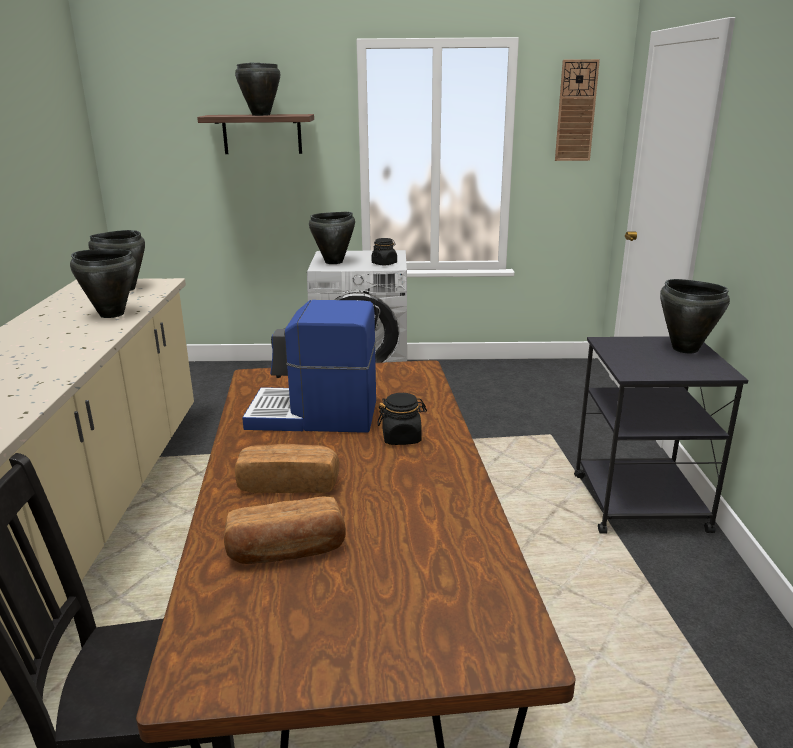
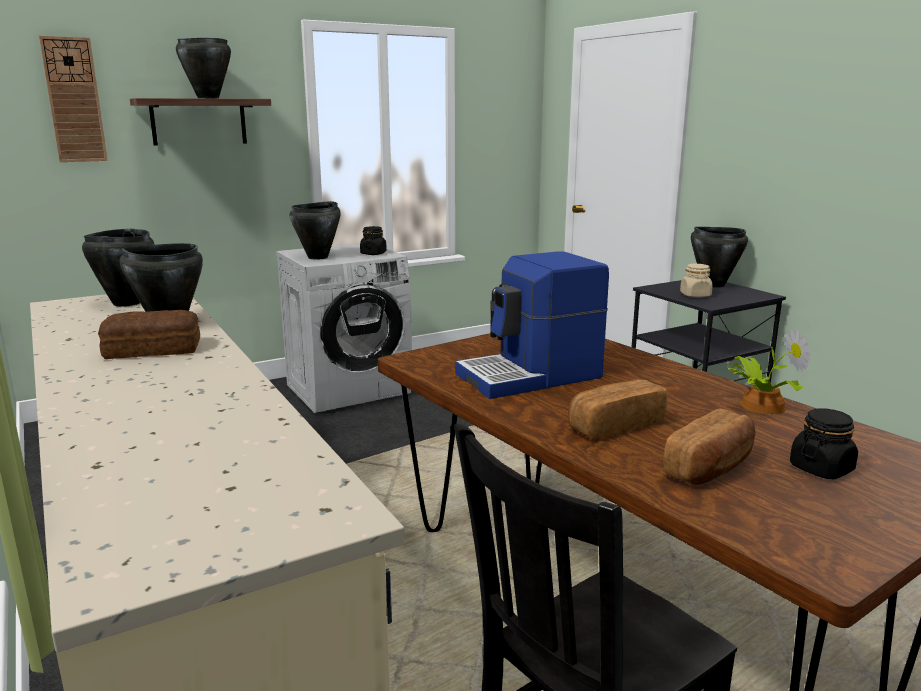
camera: 30 degrees left, 5 degrees down
black jar [378,393,427,445] -> black jar moved to [790,408,858,479]
wall clock [555,59,600,161] -> wall clock moved to [39,36,108,162]
none -> bread [98,310,200,359]
none -> beige jar [680,264,713,297]
none -> potted plant [727,329,811,414]

